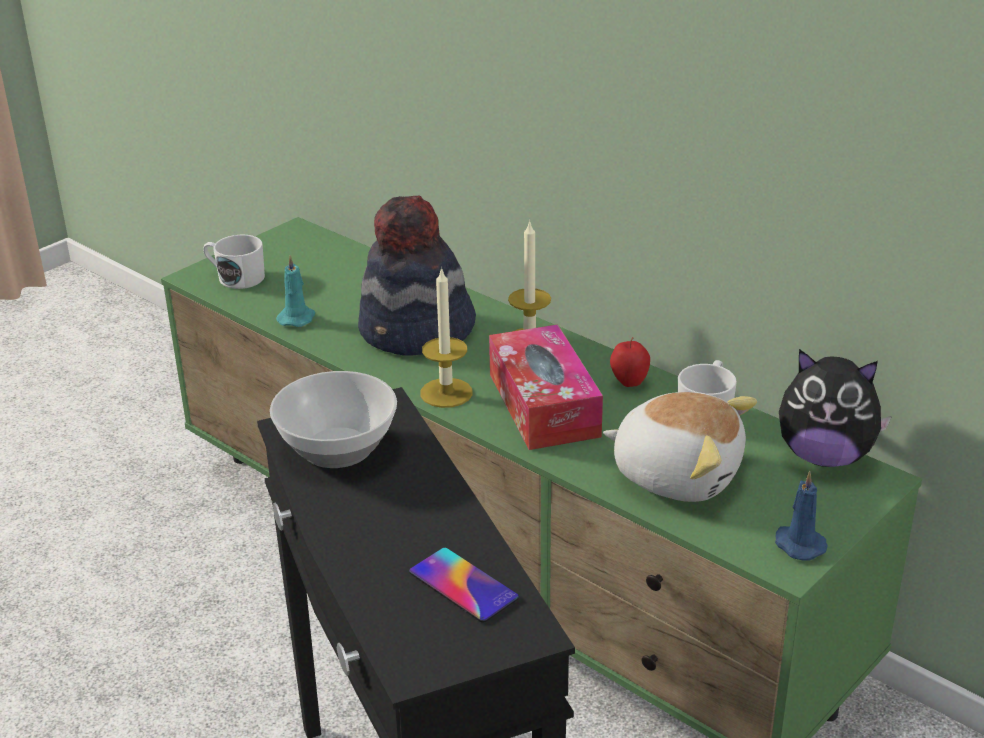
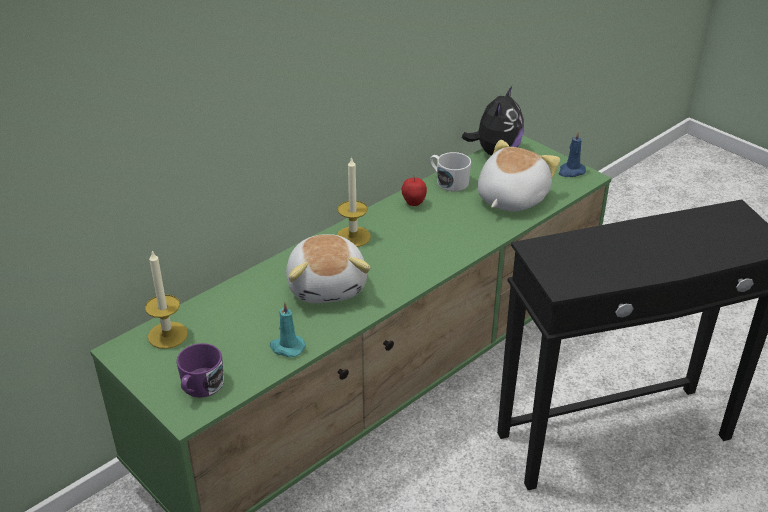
camera: 85 degrees left, 5 degrees up
white mug [203,235,265,289] -> purple mug [176,343,224,398]
bowl [270,371,397,468] -> none
hat [358,196,476,356] -> plush toy [286,234,371,303]
phone [409,548,519,623] -> none
candle [420,267,473,408] -> candle moved to [145,251,188,349]
tissue box [489,324,603,450] -> none

